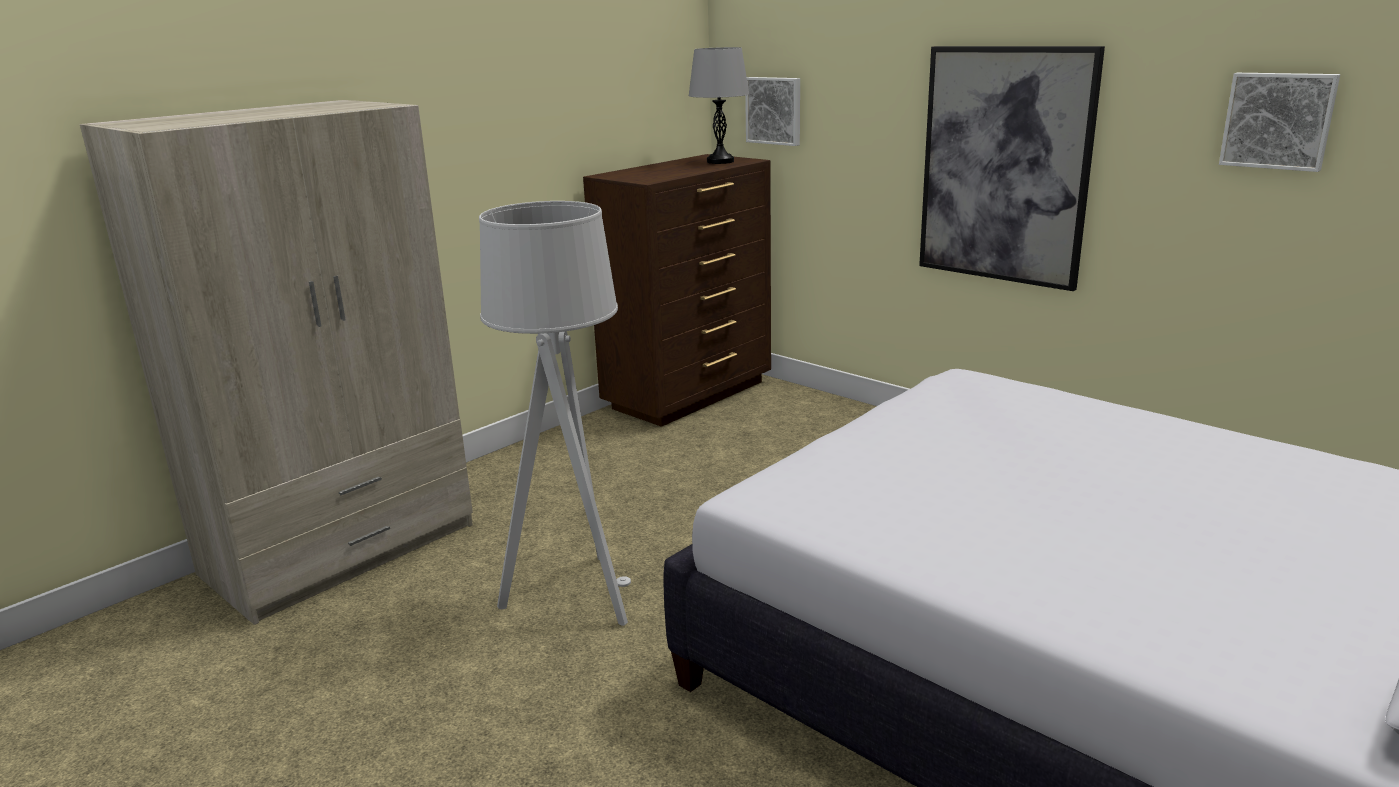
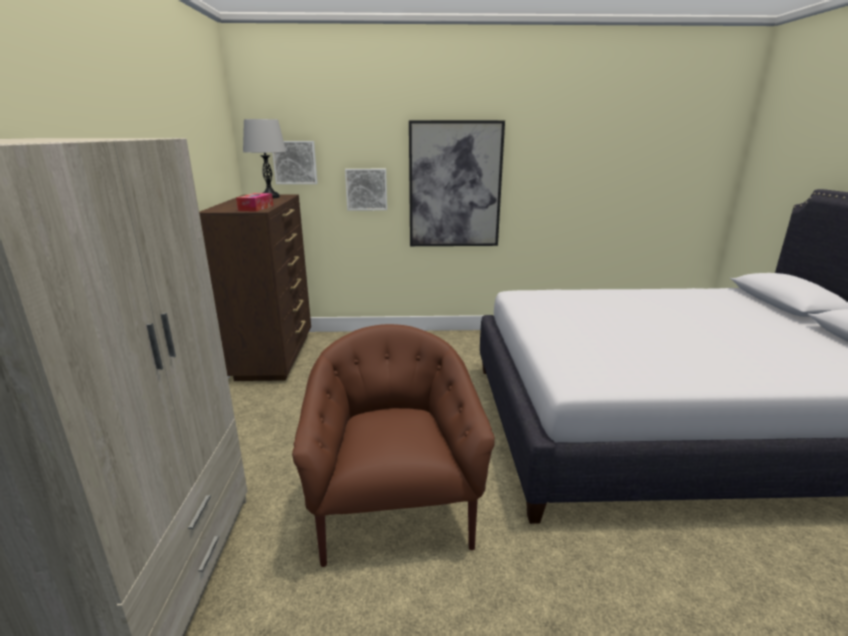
camera: 45 degrees left, 0 degrees up
grey floor lamp [479,201,631,626] -> brown armchair [292,324,495,567]
picture [1219,73,1340,172] -> picture moved to [345,169,387,210]
none -> tissue box [236,193,273,212]

